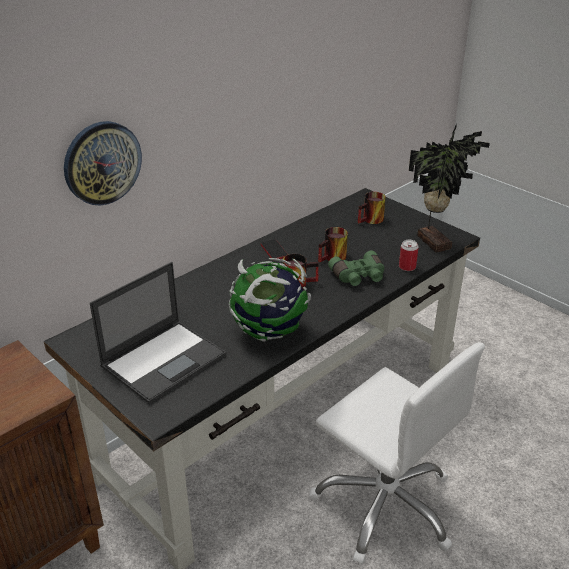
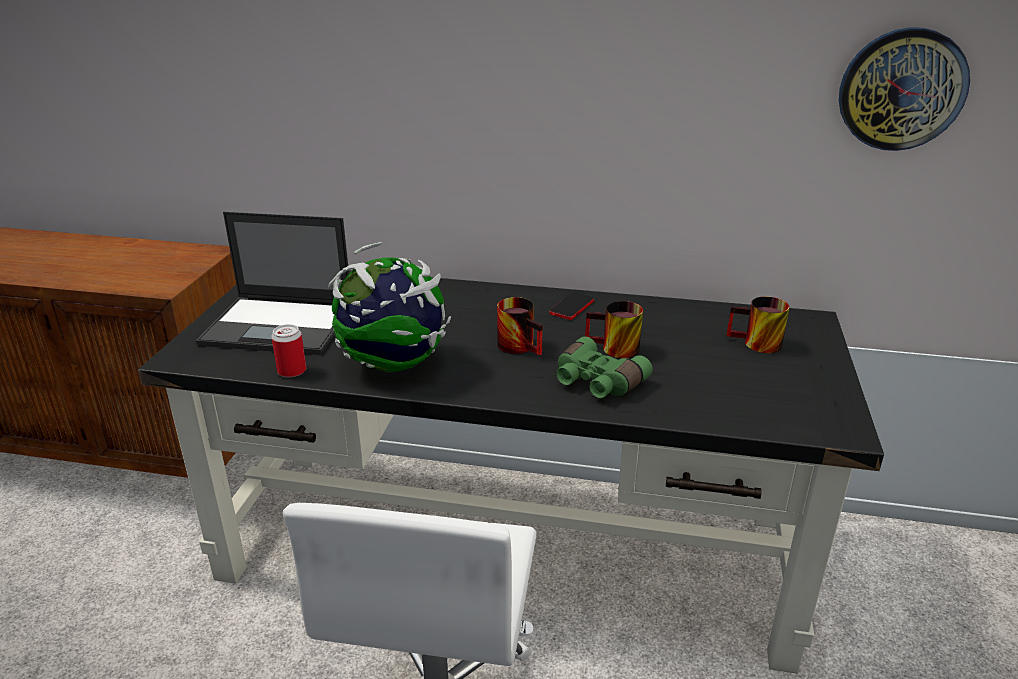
camera: 55 degrees right, 5 degrees down
wall clock [64,121,142,205] -> wall clock moved to [839,27,970,151]
can [399,240,418,271] -> can moved to [271,324,306,377]
potted plant [409,124,490,253] -> none

